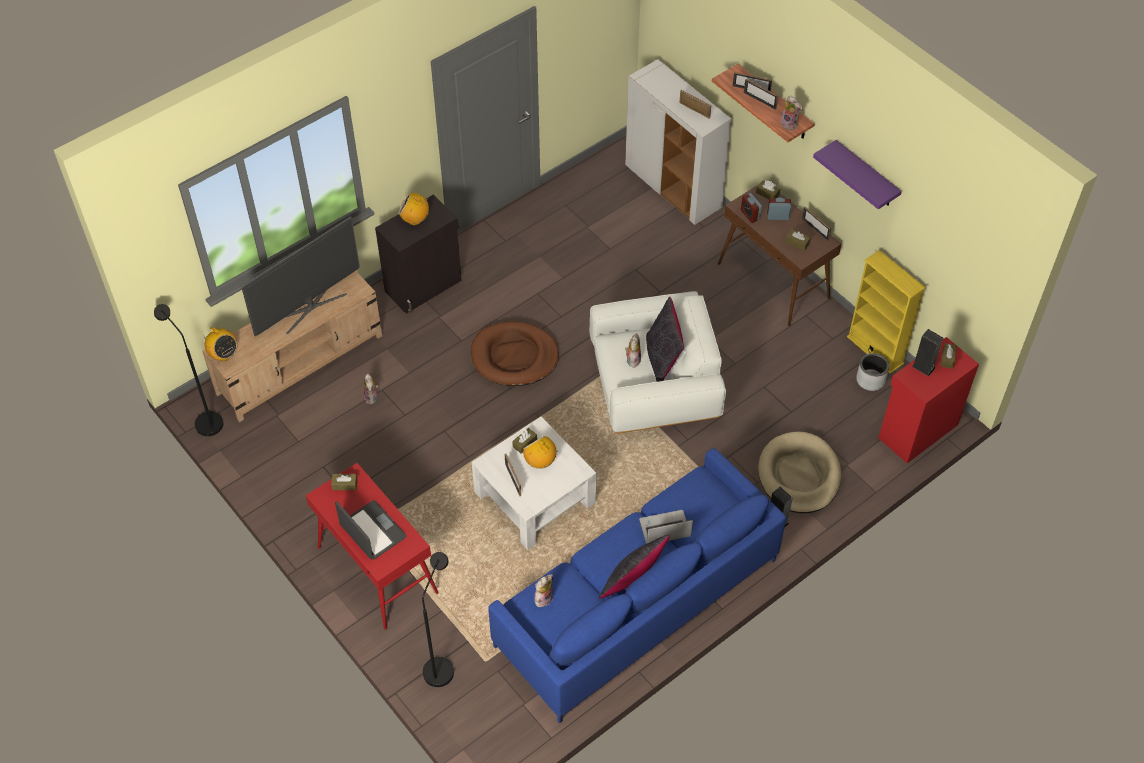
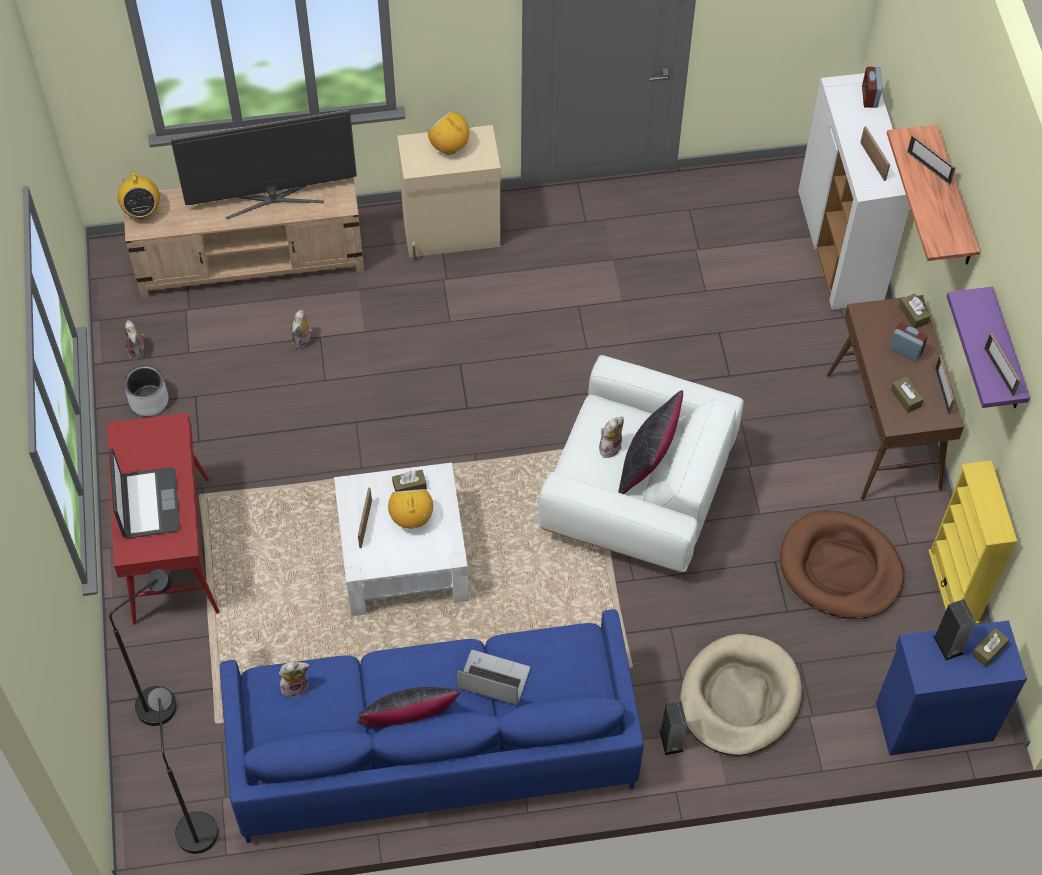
camera: 30 degrees right, 5 degrees up
black floor lamp [154,304,223,436] -> black floor lamp moved to [148,687,218,854]
brown tissue box [331,474,358,490] -> none
black cabinet [375,195,462,314] -> beige cabinet [397,125,501,259]
brown dog bed [471,321,559,386] -> brown dog bed moved to [780,510,904,619]
alarm clock [741,193,762,223] -> alarm clock moved to [862,67,882,108]
picture frame [744,79,778,110] -> picture frame moved to [984,333,1020,396]
plush toy [780,96,803,130] -> plush toy moved to [124,320,145,360]
grey planter [856,353,889,391] -> grey planter moved to [124,365,168,416]
red cabinet [879,337,979,463] -> blue cabinet [876,620,1027,755]

